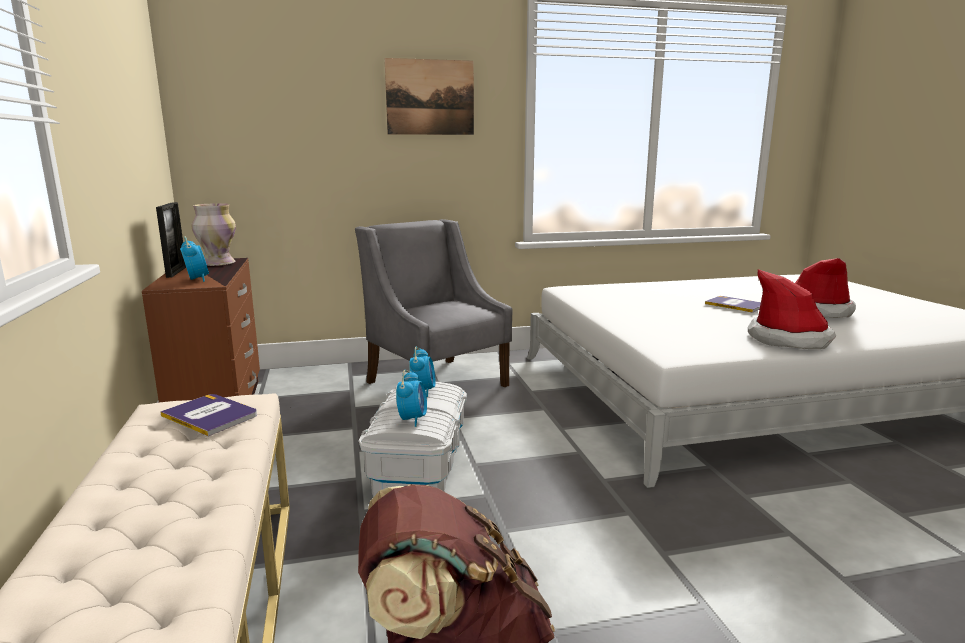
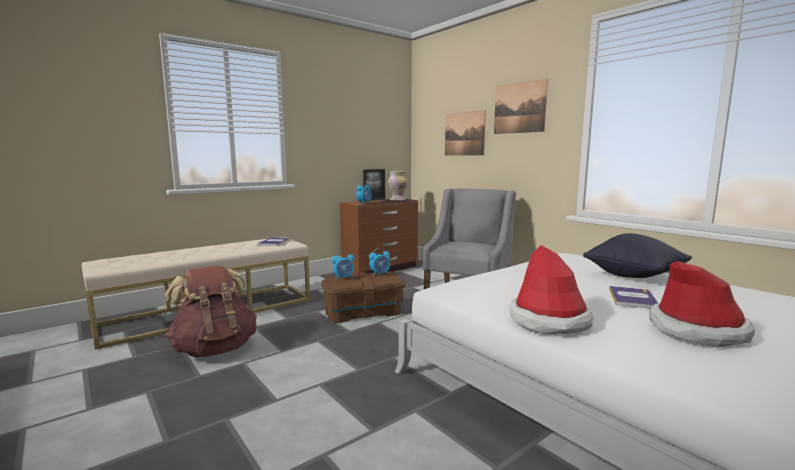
camera: 65 degrees right, 5 degrees down
white storage box [359,382,467,497] -> brown storage box [321,271,405,323]
none -> picture [445,110,486,156]
none -> black pillow [583,233,692,278]

